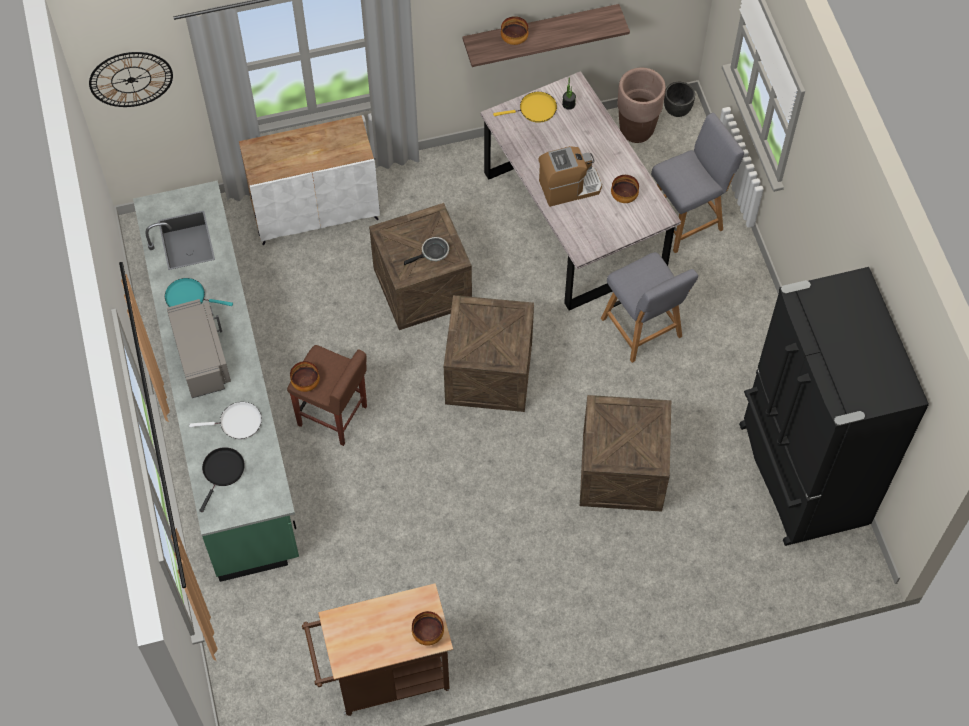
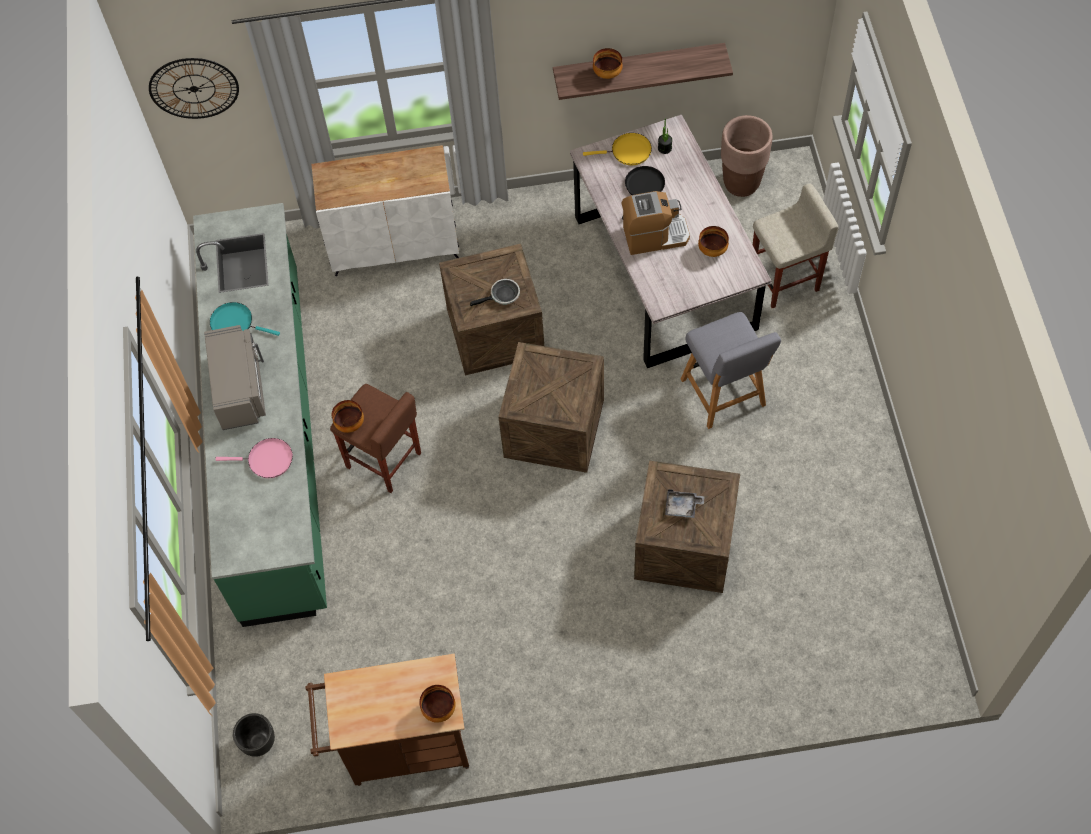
camera: 10 degrees right, 0 degrees up
white frying pan [189,402,262,439] -> pink frying pan [215,438,293,478]
black frying pan [199,447,245,512] -> black frying pan moved to [622,166,665,220]
grey chair [651,112,744,253] -> beige stool [753,184,839,308]
black planter [664,82,695,117] -> black planter moved to [233,713,275,757]
black fridge [739,267,929,546] -> none
none -> grey tray [665,489,705,518]

